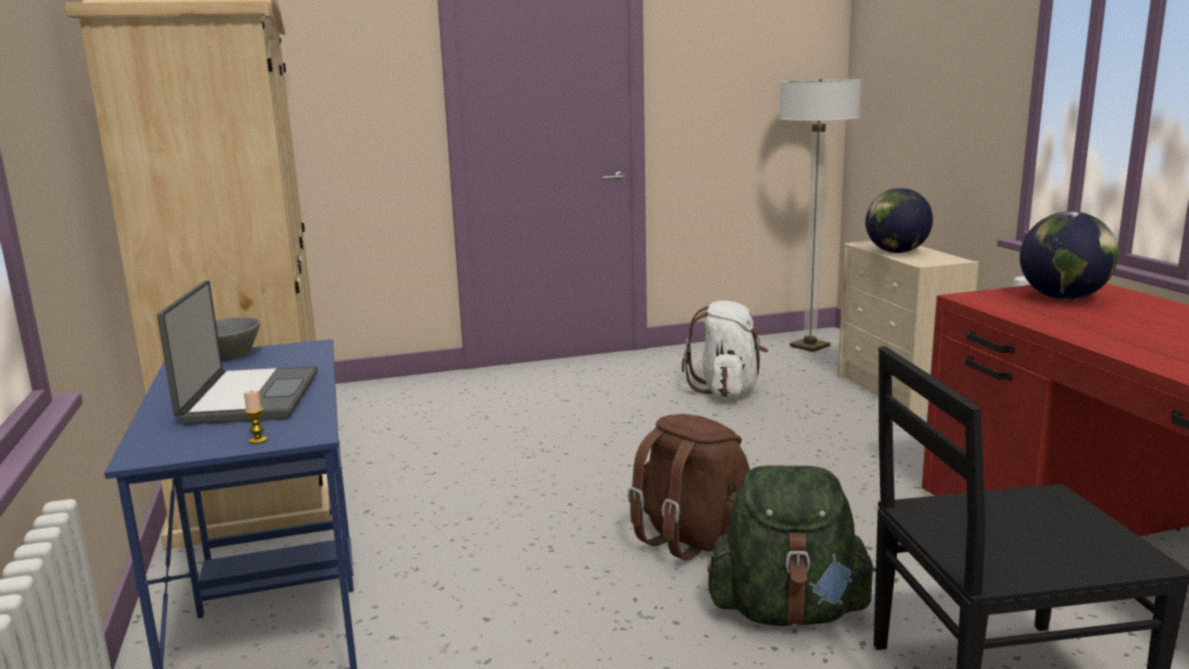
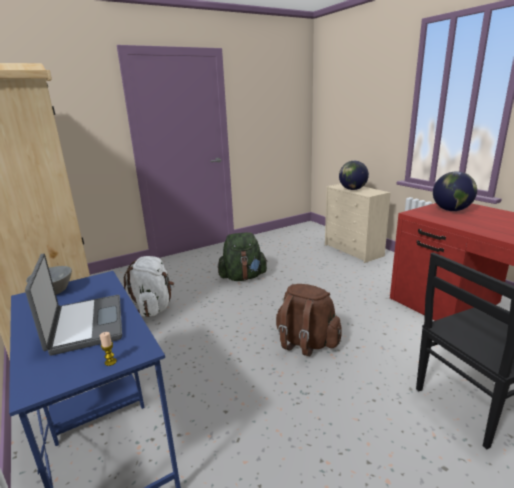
camera: 15 degrees left, 5 degrees up
white backpack [682,301,768,397] -> white backpack moved to [124,256,174,317]
green backpack [708,466,876,627] -> green backpack moved to [218,232,268,281]
floor lamp [779,79,862,352] -> none

